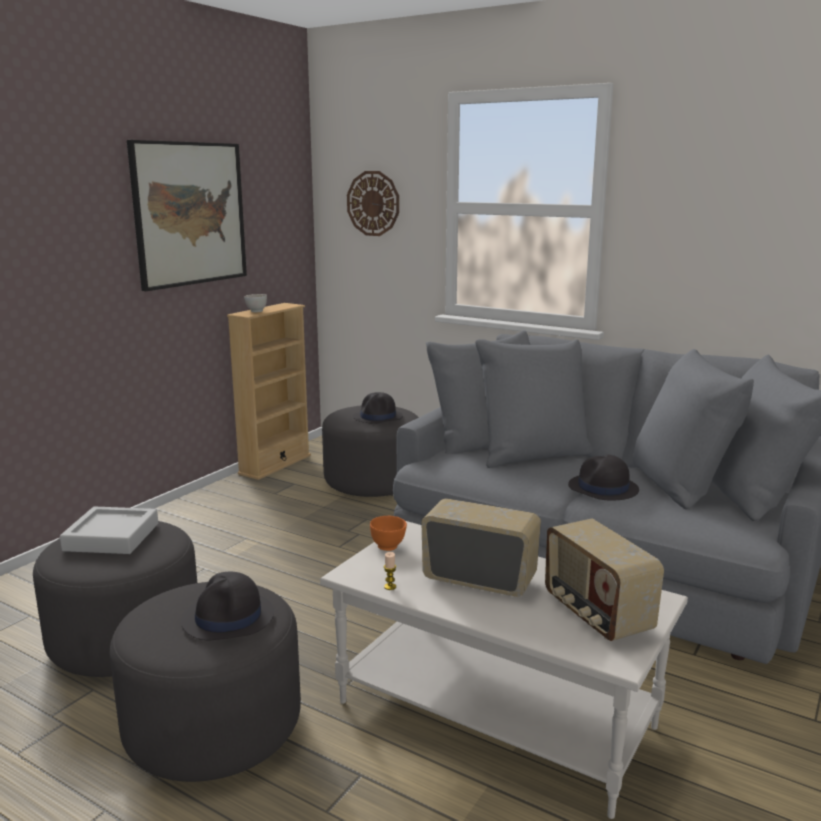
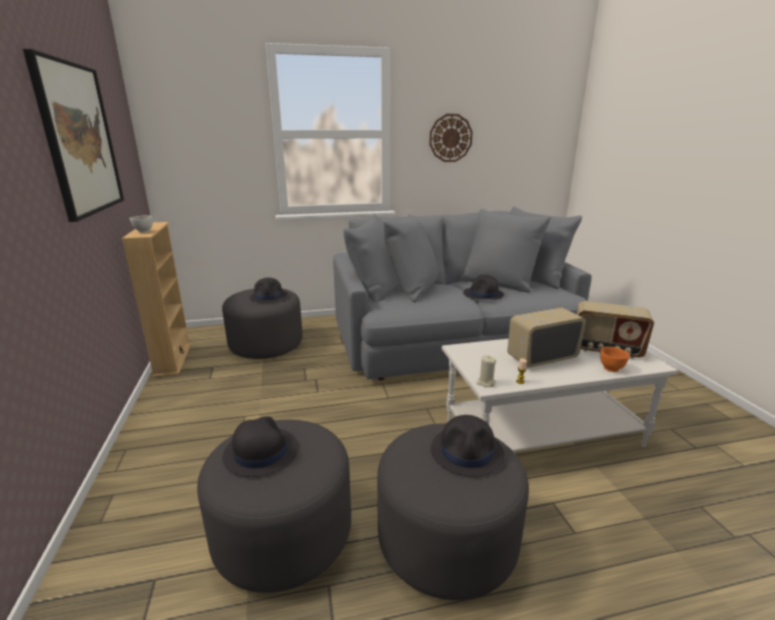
camera: 45 degrees left, 5 degrees up
grey tray [60,506,158,554] -> black hat [222,416,298,477]
wall clock [347,171,399,236] -> wall clock moved to [429,114,473,162]
orange bowl [370,516,407,551] -> orange bowl moved to [600,347,630,372]
none -> beige candle [477,355,496,387]

